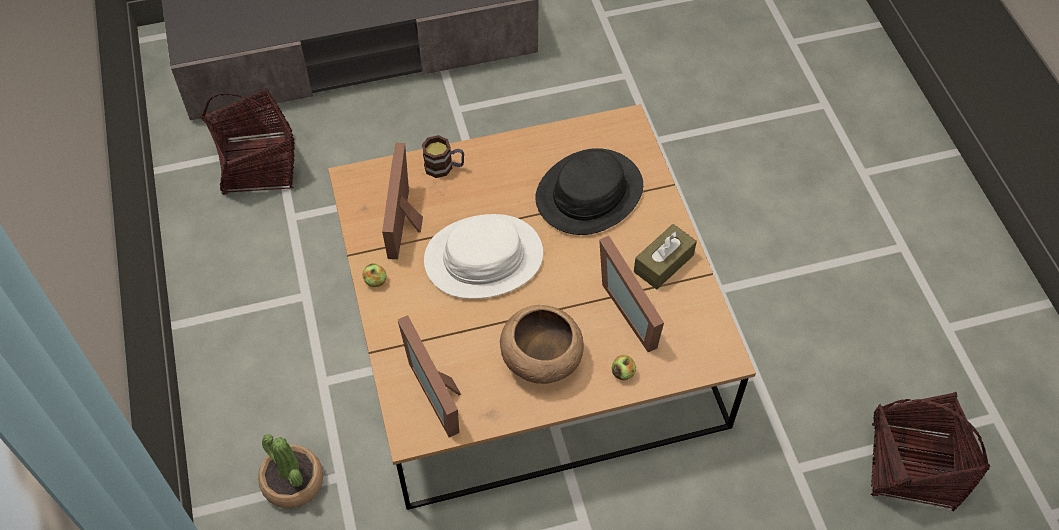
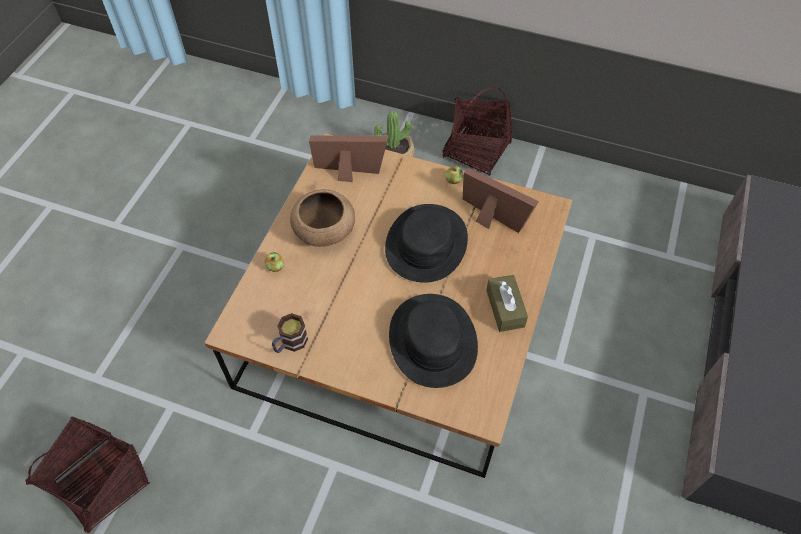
camera: 125 degrees right, 0 degrees up
basket [200,88,295,195] -> basket moved to [442,87,512,176]
mug [422,135,464,178] -> mug moved to [272,313,308,353]
white hat [424,214,543,299] -> black hat [385,204,468,283]
picture frame [599,236,664,352] -> none
brown tissue box [634,224,697,289] -> brown tissue box moved to [486,275,528,332]

